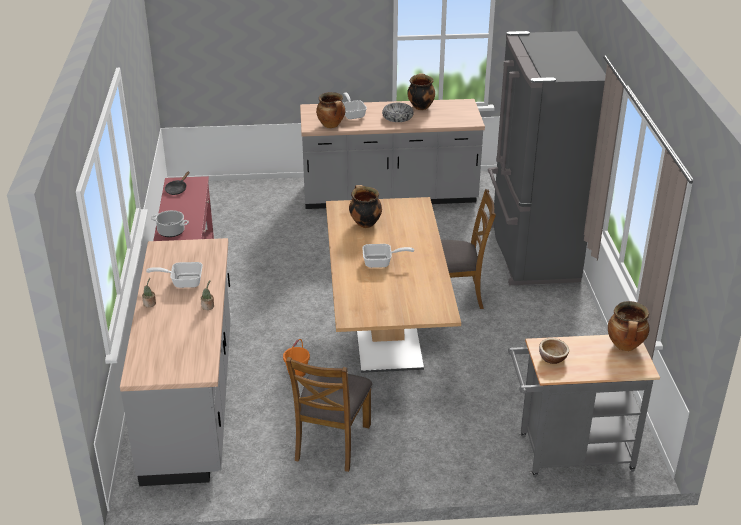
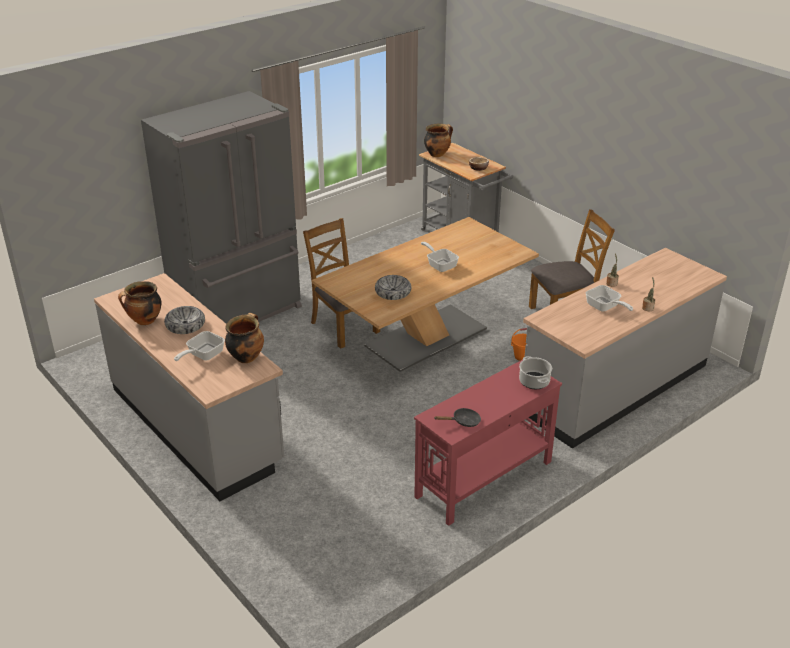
camera: 125 degrees left, 0 degrees up
cooking pot [349,185,382,228] -> bowl [375,275,411,300]

